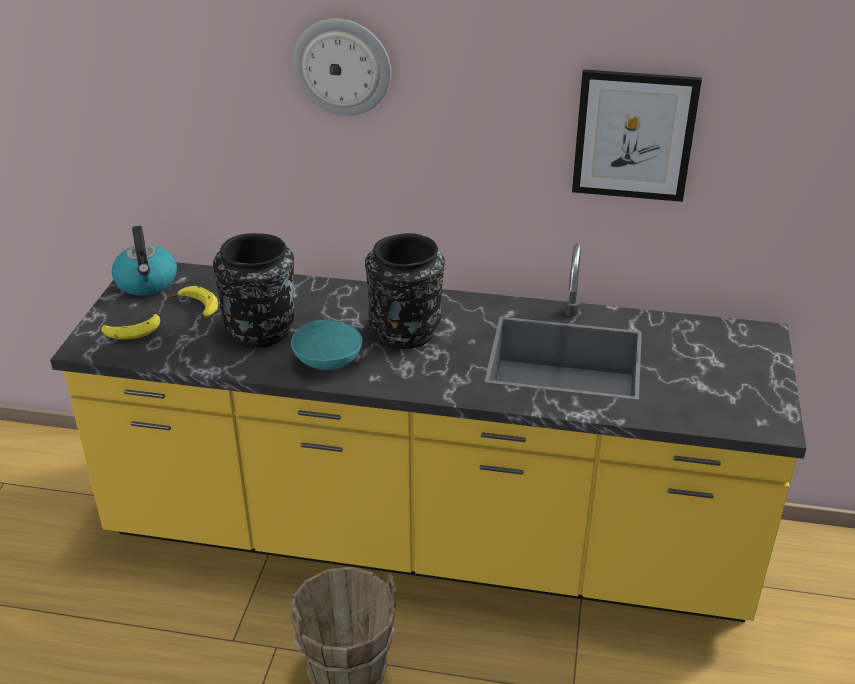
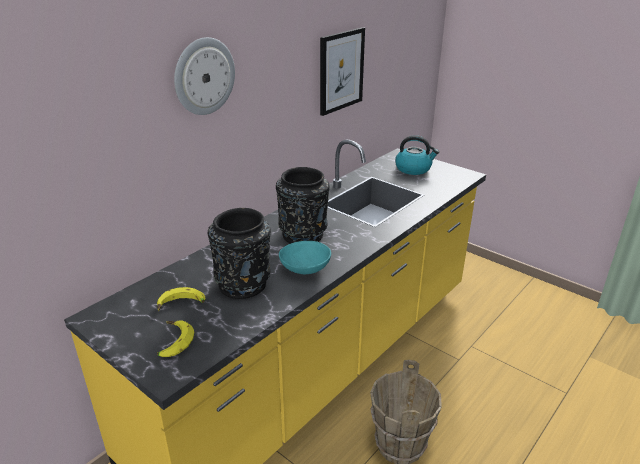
camera: 60 degrees left, 5 degrees down
kettle [111,226,177,296] -> kettle moved to [395,135,439,175]

